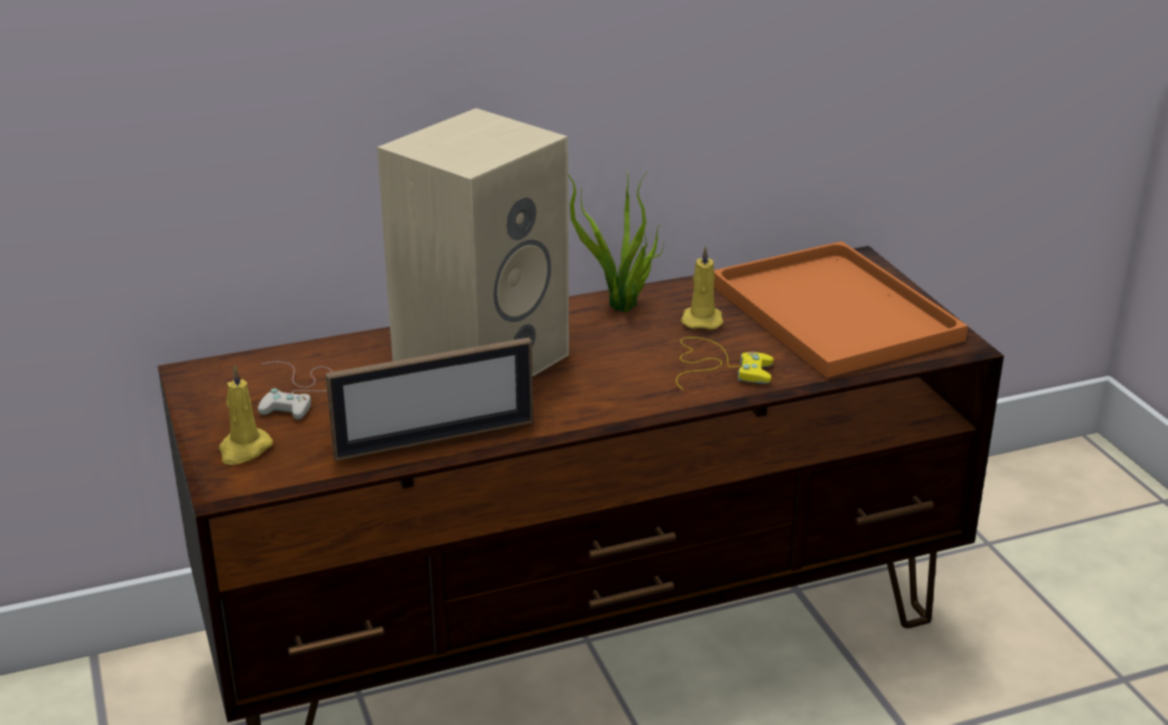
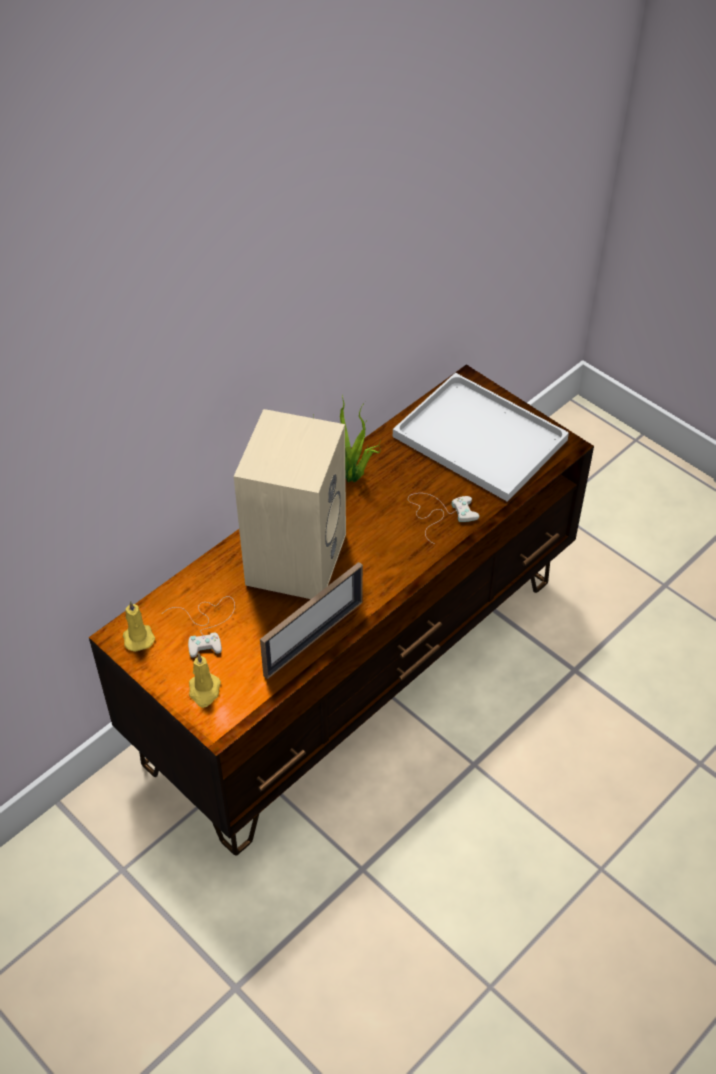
camera: 25 degrees left, 20 degrees up
yellow game controller [676,337,774,390] -> white game controller [408,493,479,544]
yellow candle [681,246,723,330] -> yellow candle moved to [123,601,155,652]
orange tray [714,241,968,378] -> white tray [393,373,569,502]

